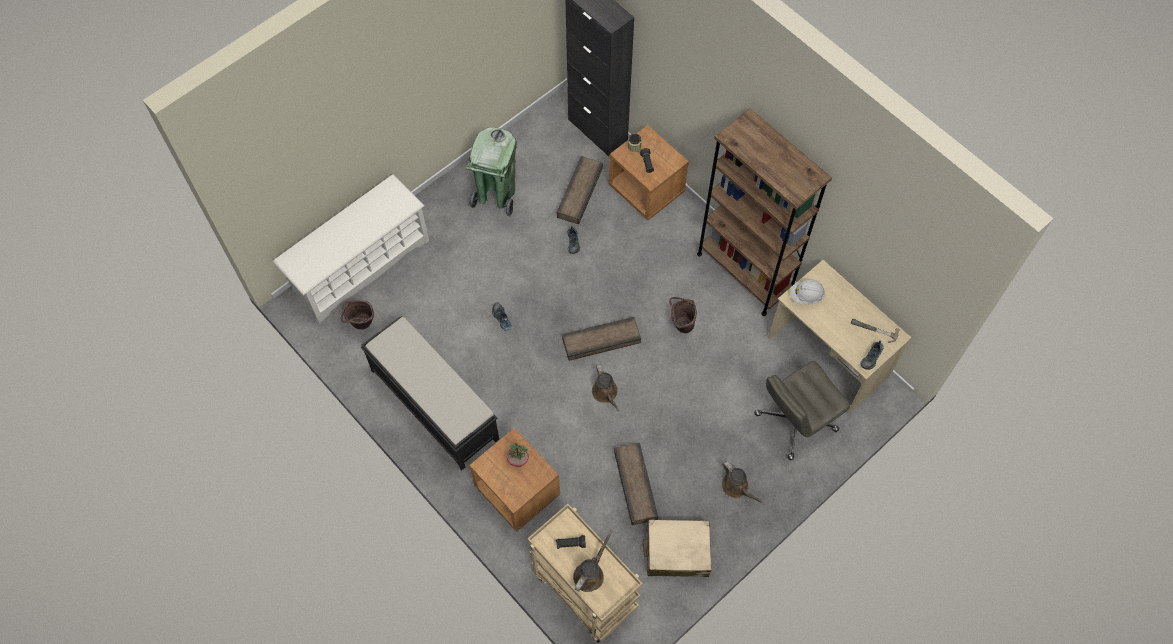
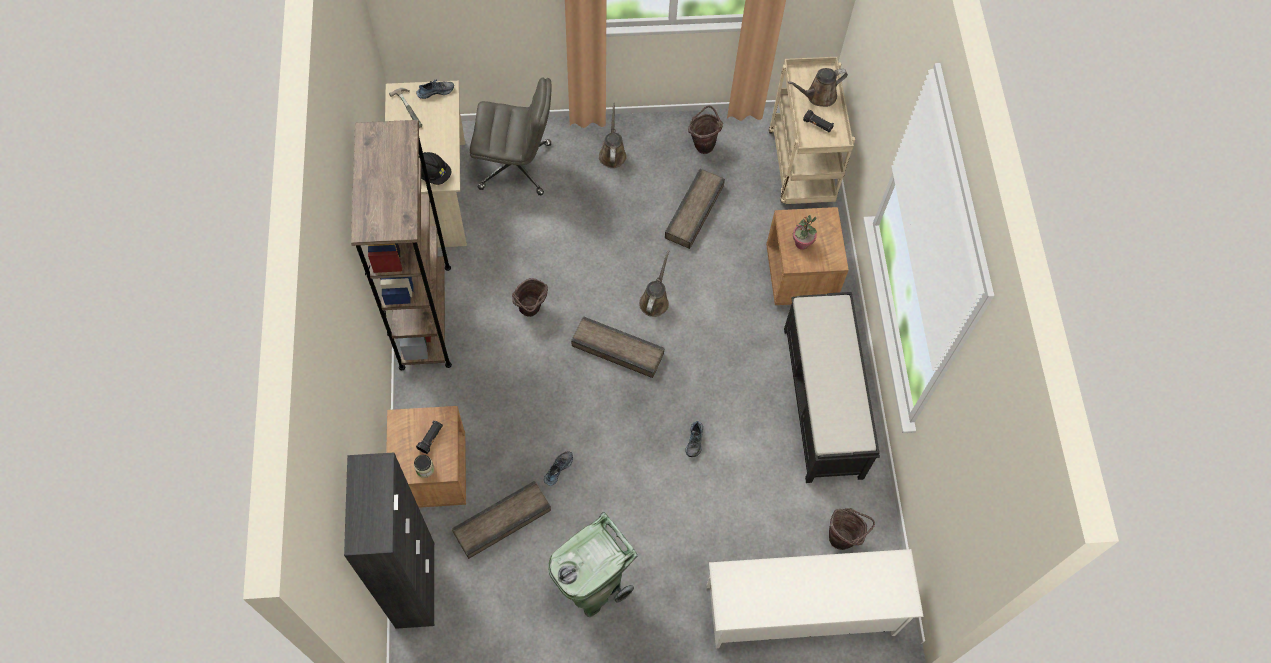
camera: 145 degrees left, 0 degrees up
beige suitcase [642,519,711,577] -> brown bucket [688,106,723,154]
white hard hat [791,279,825,304] -> black hard hat [419,152,452,185]

